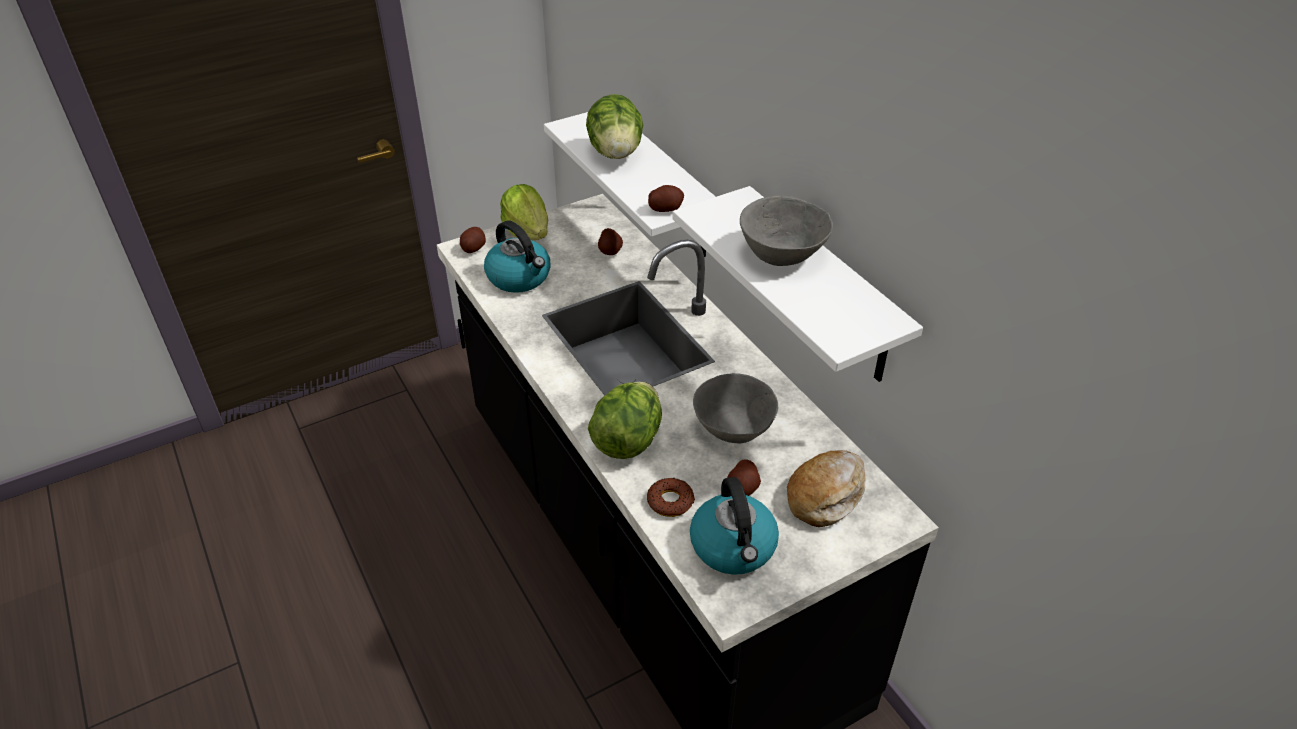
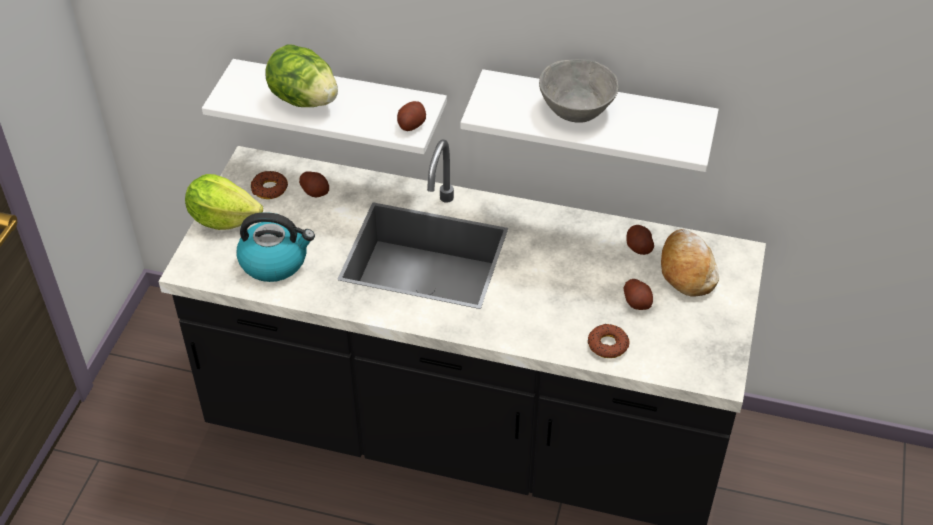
camera: 45 degrees left, 5 degrees up
potato [460,227,486,253] -> potato moved to [626,225,654,255]
lettuce [588,382,662,459] -> none
kettle [690,477,779,575] -> none
grey bowl [693,373,778,443] -> none
none -> donut [251,171,288,199]

